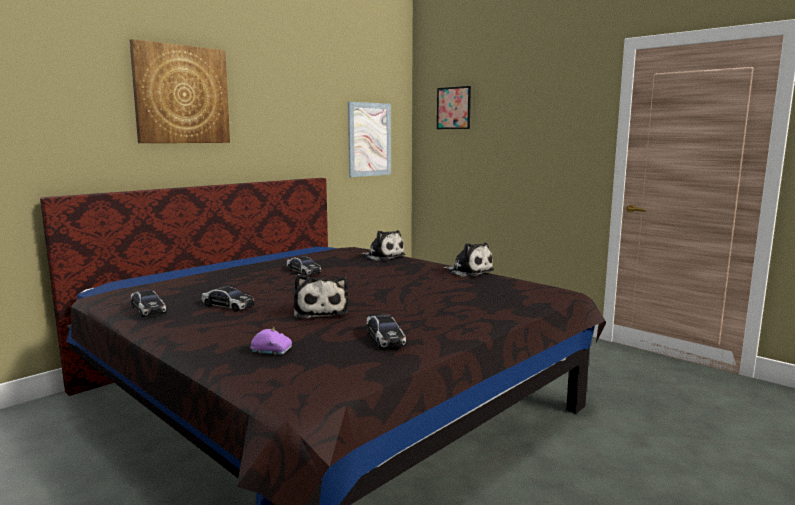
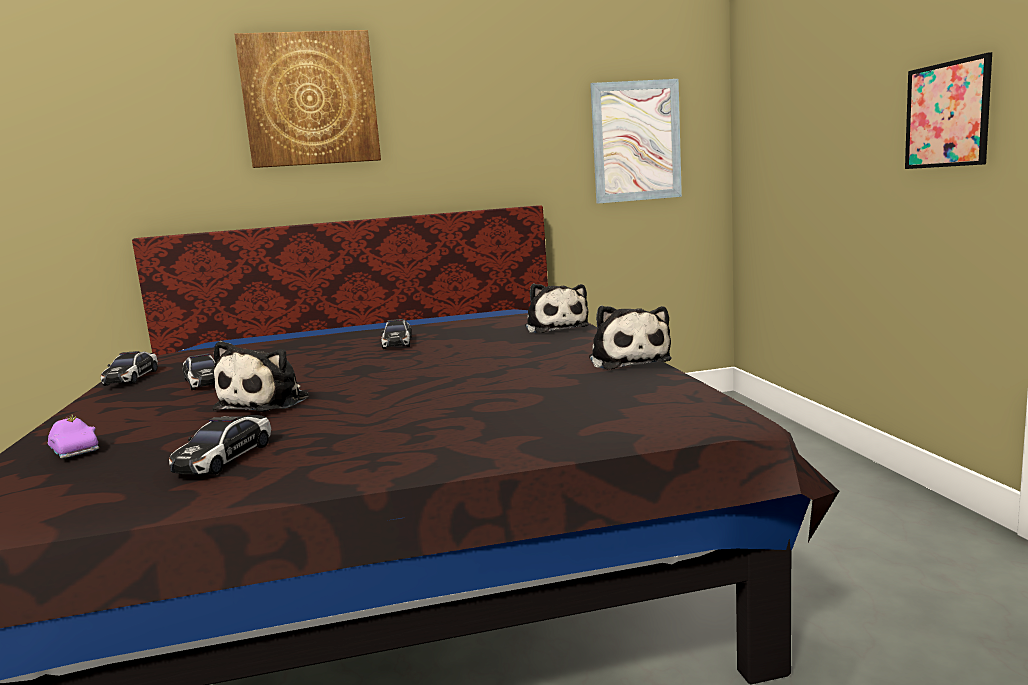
camera: 35 degrees right, 0 degrees up
picture [437,86,471,129] -> picture moved to [905,52,992,169]

